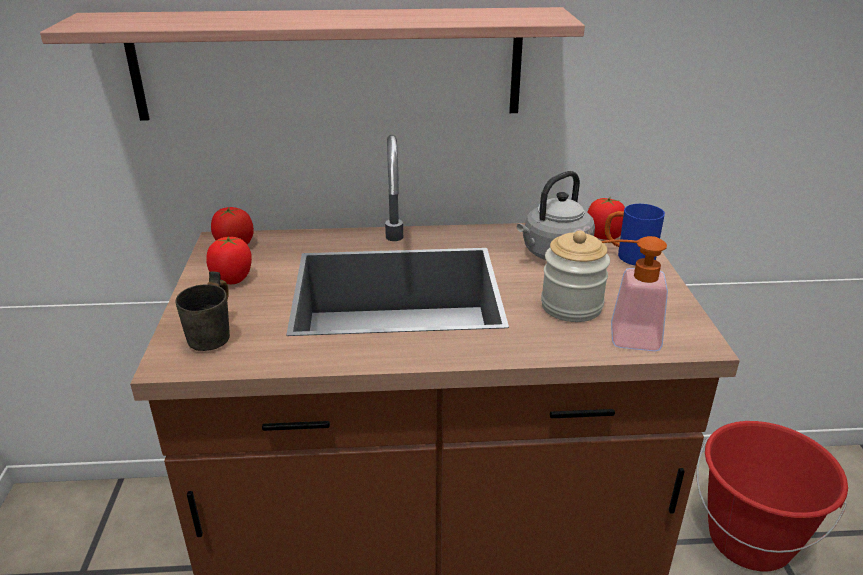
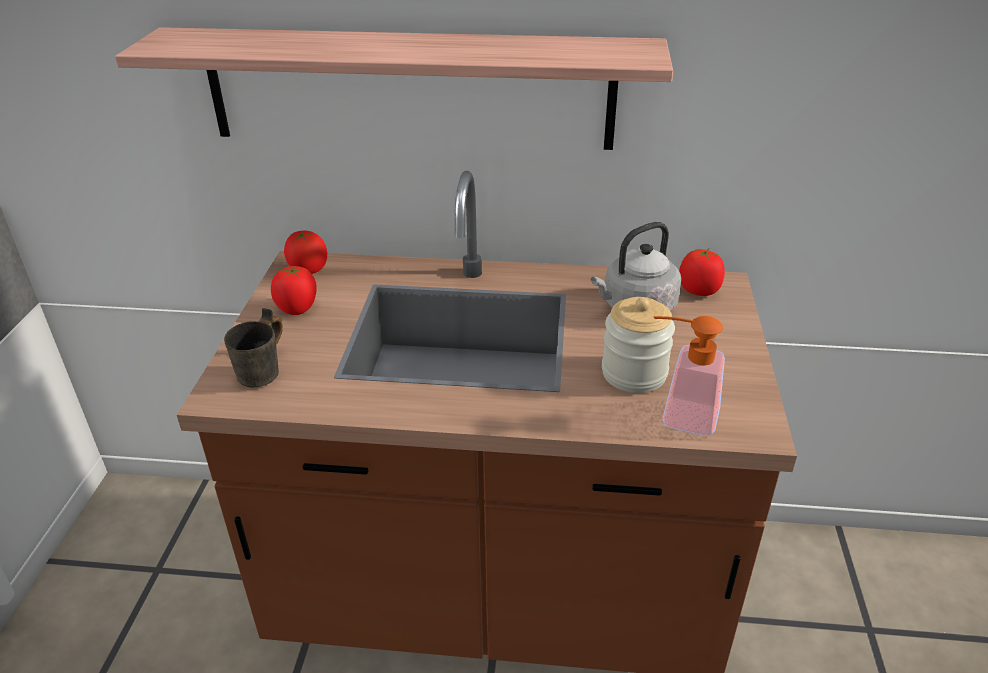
camera: 10 degrees right, 5 degrees up
blue mug [605,204,665,265] -> none
red bucket [696,421,848,572] -> none

